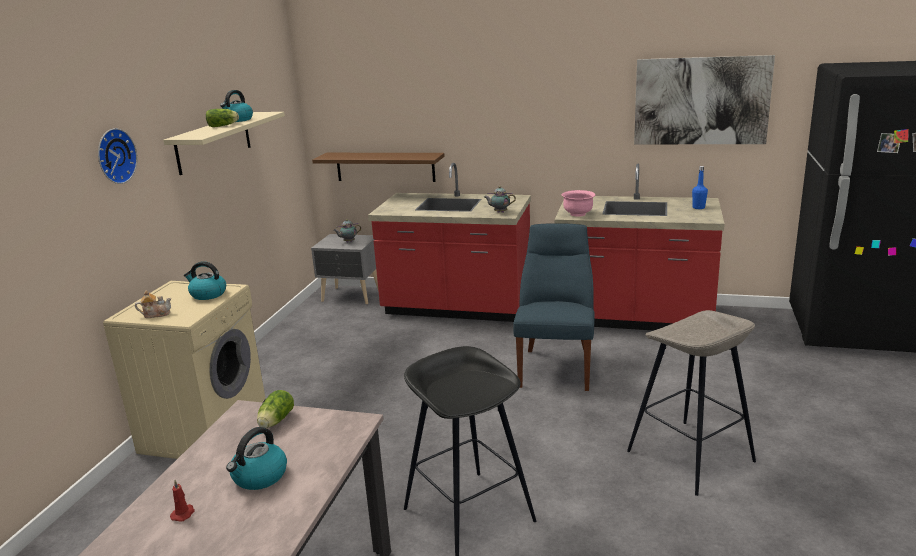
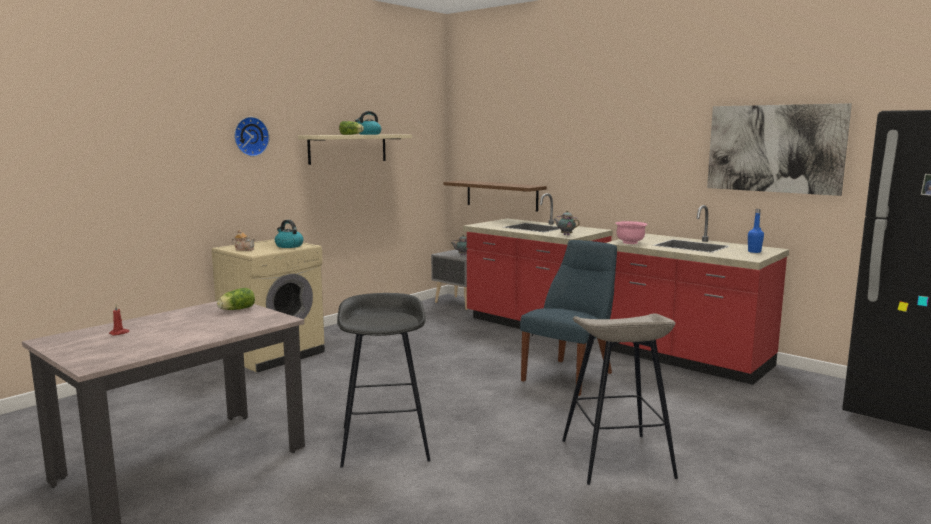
camera: 25 degrees right, 10 degrees down
kettle [226,427,287,490] -> none

